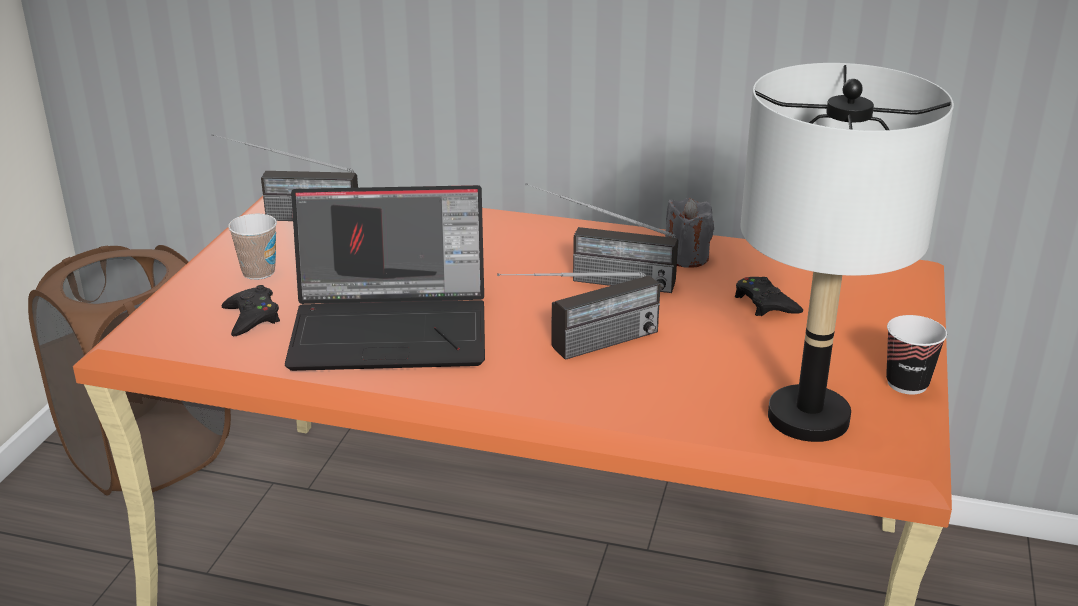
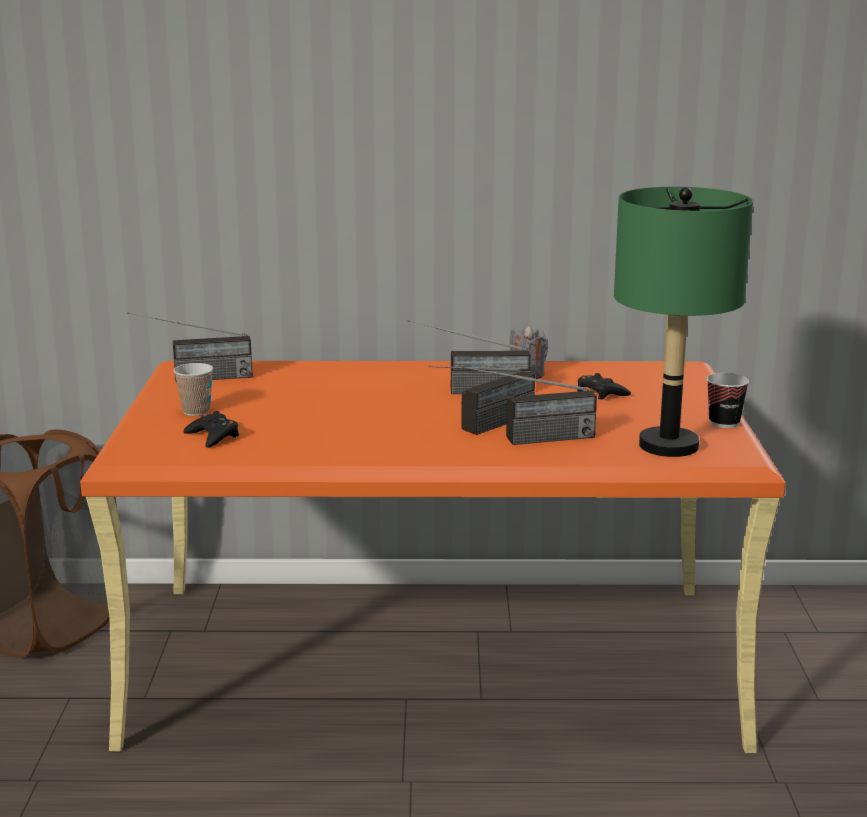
camera: 15 degrees left, 10 degrees down
laptop [285,185,485,371] -> none
grey table lamp [740,63,954,442] -> green table lamp [614,187,753,457]
none -> radio [461,366,597,445]

